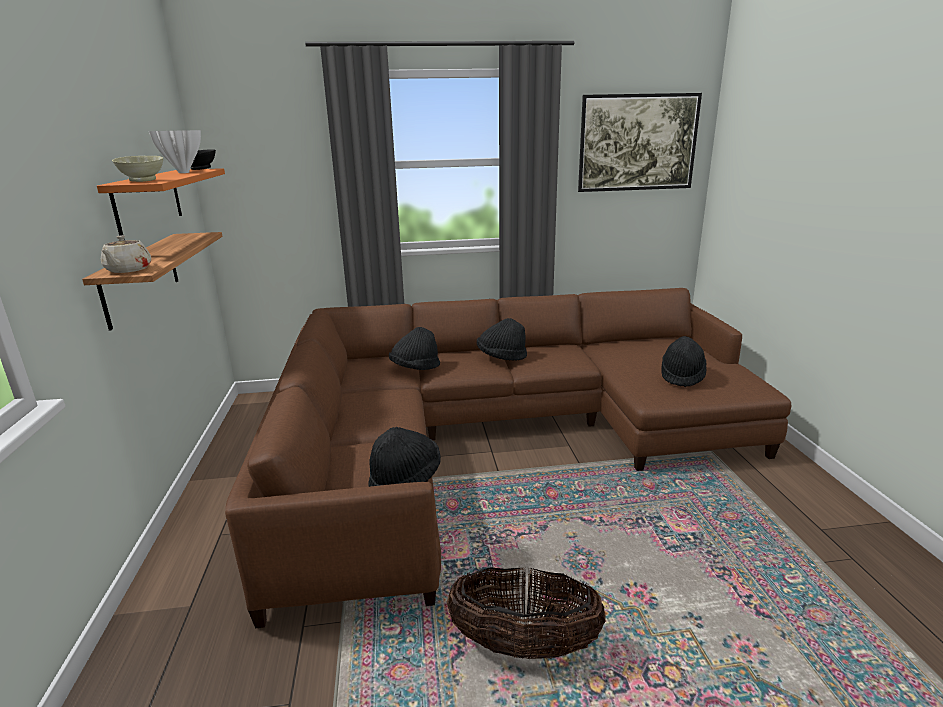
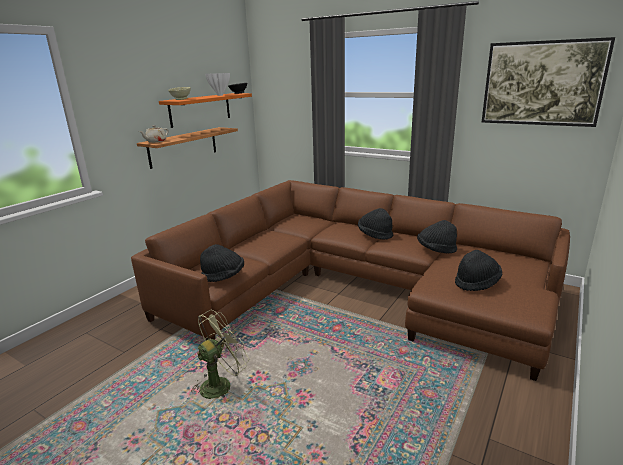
camera: 40 degrees right, 0 degrees up
black hat [389,327,440,370] -> black hat moved to [417,220,457,253]
basket [446,567,606,659] -> green fan [191,310,249,399]

